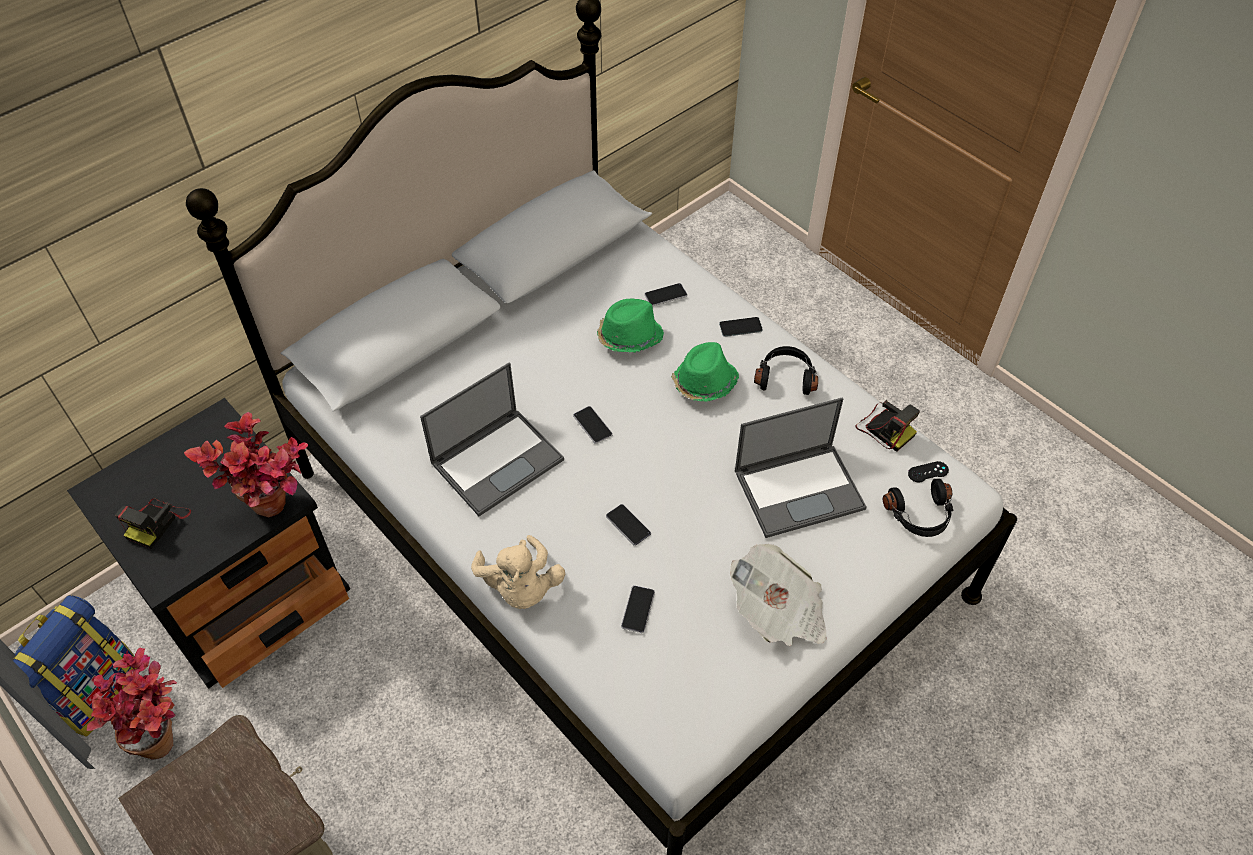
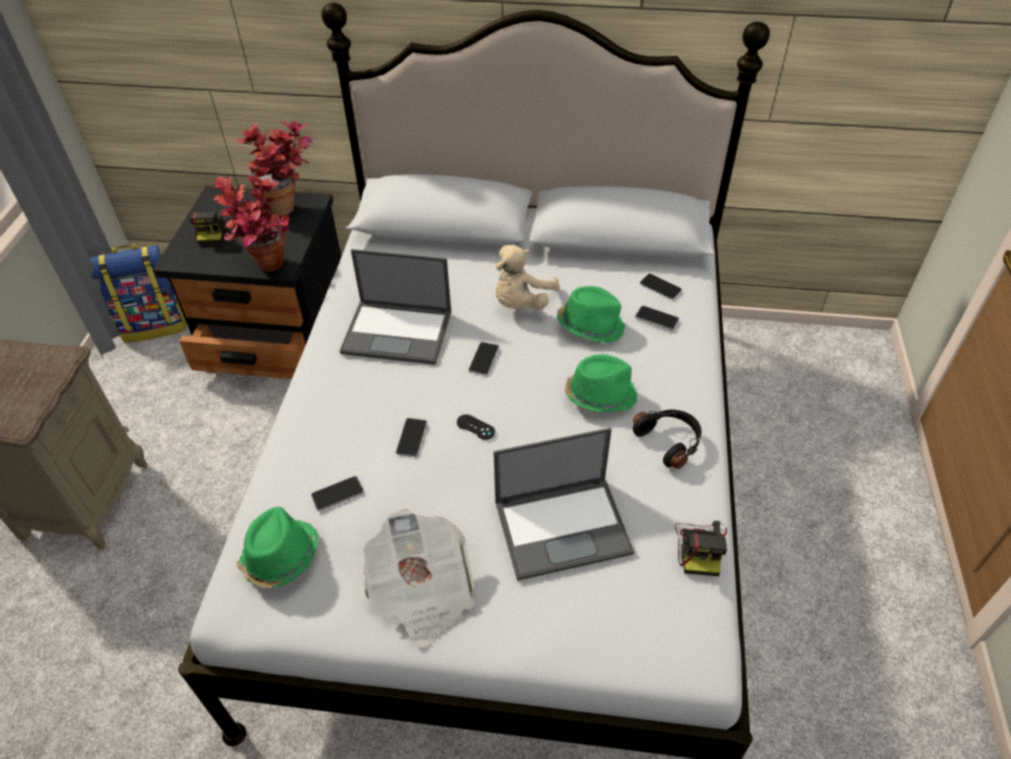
camera: 50 degrees right, 5 degrees down
potted plant [87,647,177,760] -> potted plant moved to [236,121,312,217]
camera [115,499,191,549] -> camera turned 75 degrees counterclockwise [190,210,233,245]
beige plush toy [471,535,565,609] -> beige plush toy moved to [495,245,560,310]
phone [719,317,763,337] -> phone moved to [640,274,682,299]
laptop [735,397,867,538] -> laptop turned 45 degrees counterclockwise [493,428,634,581]
black headphones [883,479,954,537] -> none
black game controller [908,461,949,482] -> black game controller moved to [457,414,495,440]
none -> green hat [237,507,318,588]

